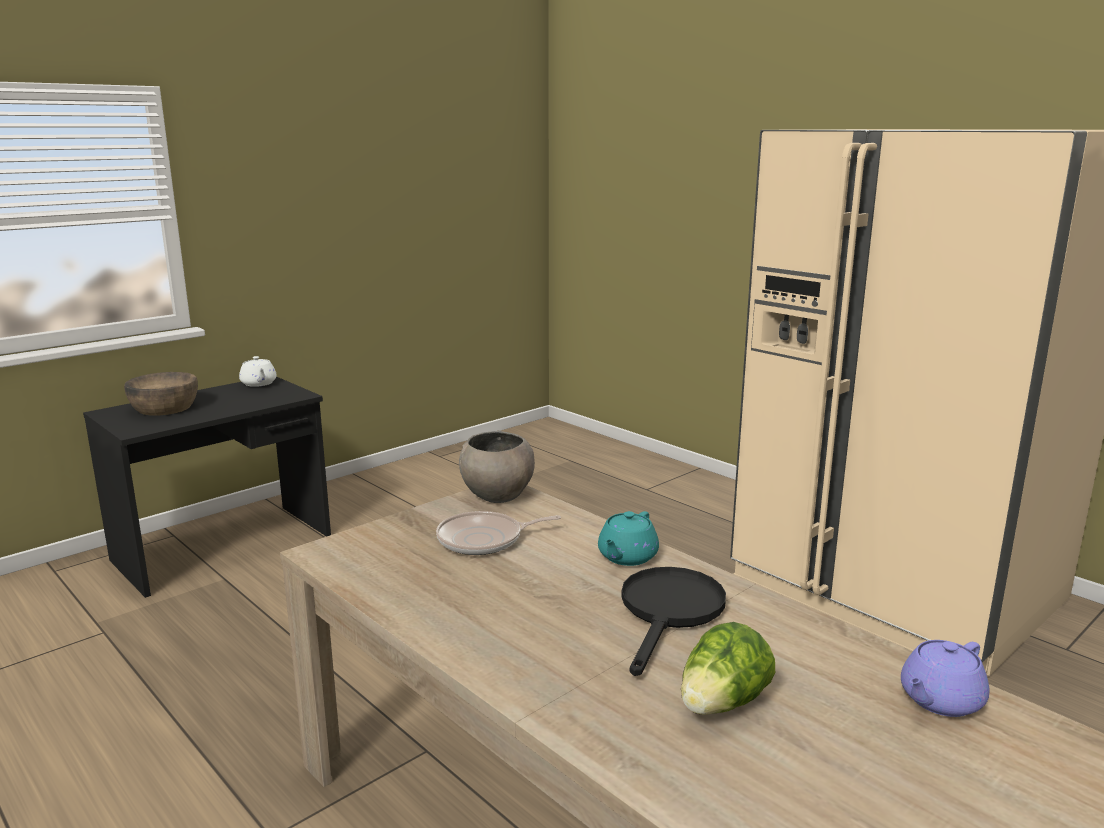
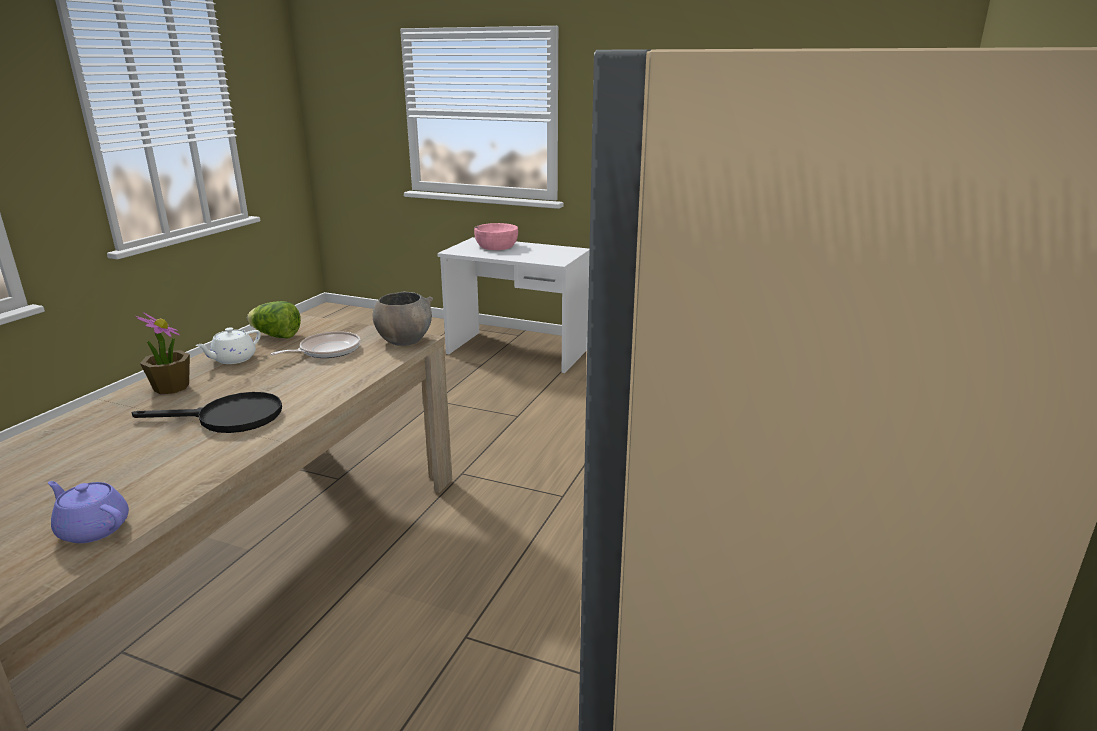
camera: 65 degrees right, 5 degrees up
black desk [83,377,331,598] -> white desk [437,237,590,373]
brown bowl [124,372,198,416] -> pink bowl [474,223,518,250]
white teapot [239,356,277,387] -> white teapot moved to [195,327,261,364]
frying pan [436,511,561,555] -> frying pan turned 90 degrees clockwise [271,331,360,358]
turquoise teapot [598,511,659,566] -> none
lettuce [681,622,775,715] -> lettuce moved to [247,301,301,339]
none -> potted plant [135,312,190,394]

